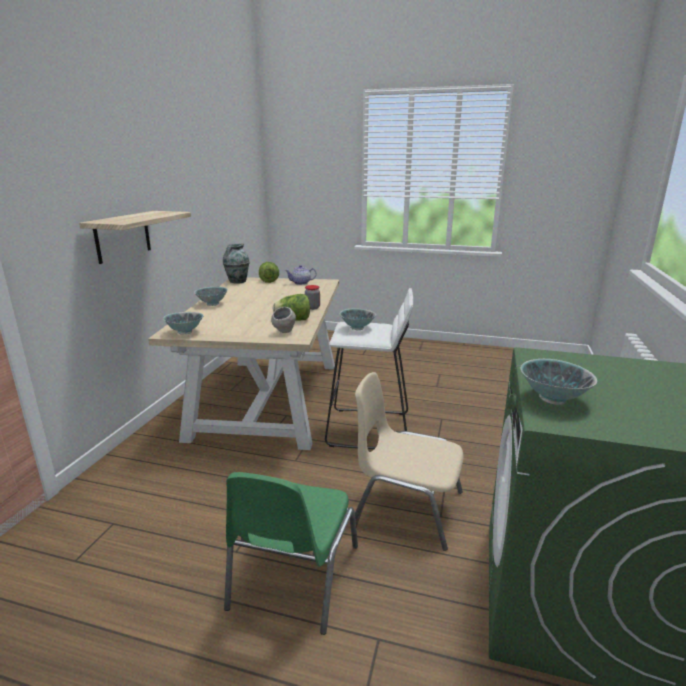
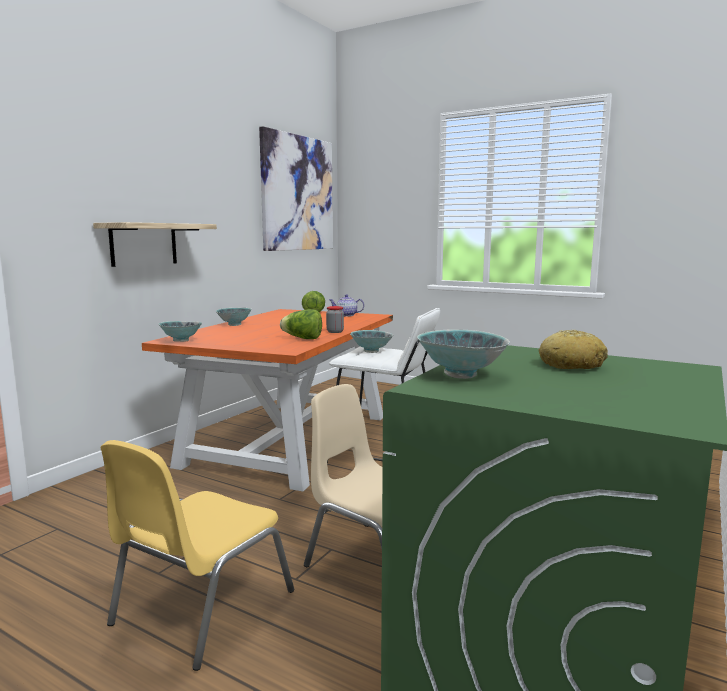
camera: 15 degrees right, 10 degrees down
beige dining table [148,277,339,450] -> orange dining table [142,309,393,491]
vase [223,244,250,284] -> none
green chair [224,472,358,635] -> yellow chair [101,440,294,671]
grey bowl [271,307,296,333] -> none
none -> picture [259,126,333,251]
none -> bread [539,330,608,369]

